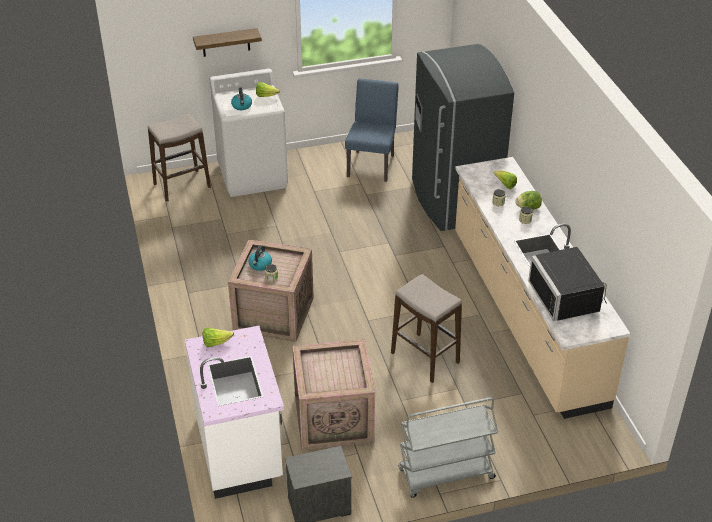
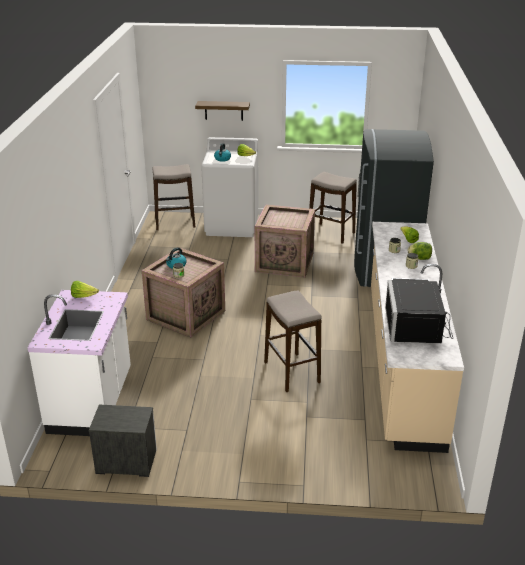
camera: 20 degrees right, 10 degrees down
crate [292,339,375,450] -> crate moved to [255,205,315,278]
blue chair [345,79,399,182] -> stool [309,172,357,244]
grey cart [398,397,498,498] -> none

